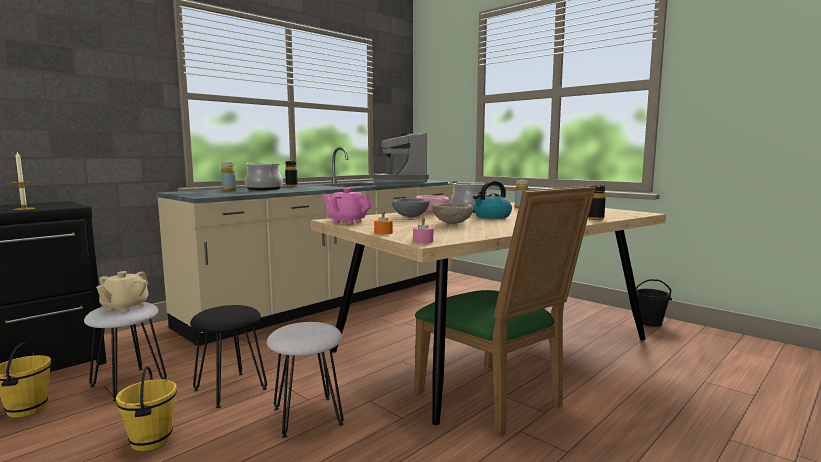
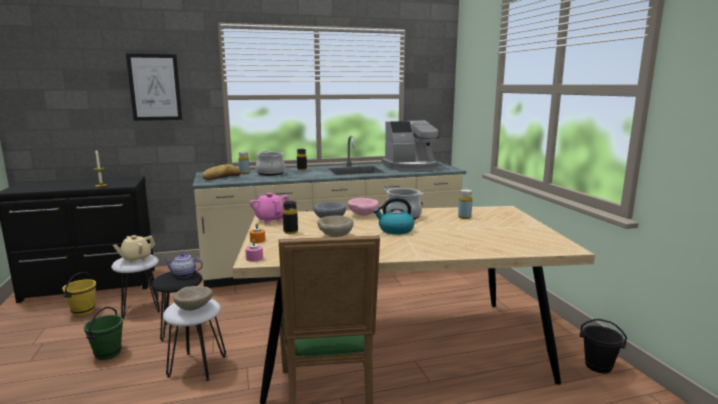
camera: 30 degrees right, 5 degrees up
yellow bucket [116,366,177,451] -> green bucket [84,307,123,360]
coffee machine [373,133,429,183] -> coffee machine turned 120 degrees counterclockwise [382,120,439,171]
black bottle [588,185,606,220] -> black bottle moved to [283,201,298,234]
none -> picture [126,54,182,121]
none -> teapot [164,253,203,278]
none -> beige bowl [173,286,213,311]
none -> bread [202,164,241,180]

